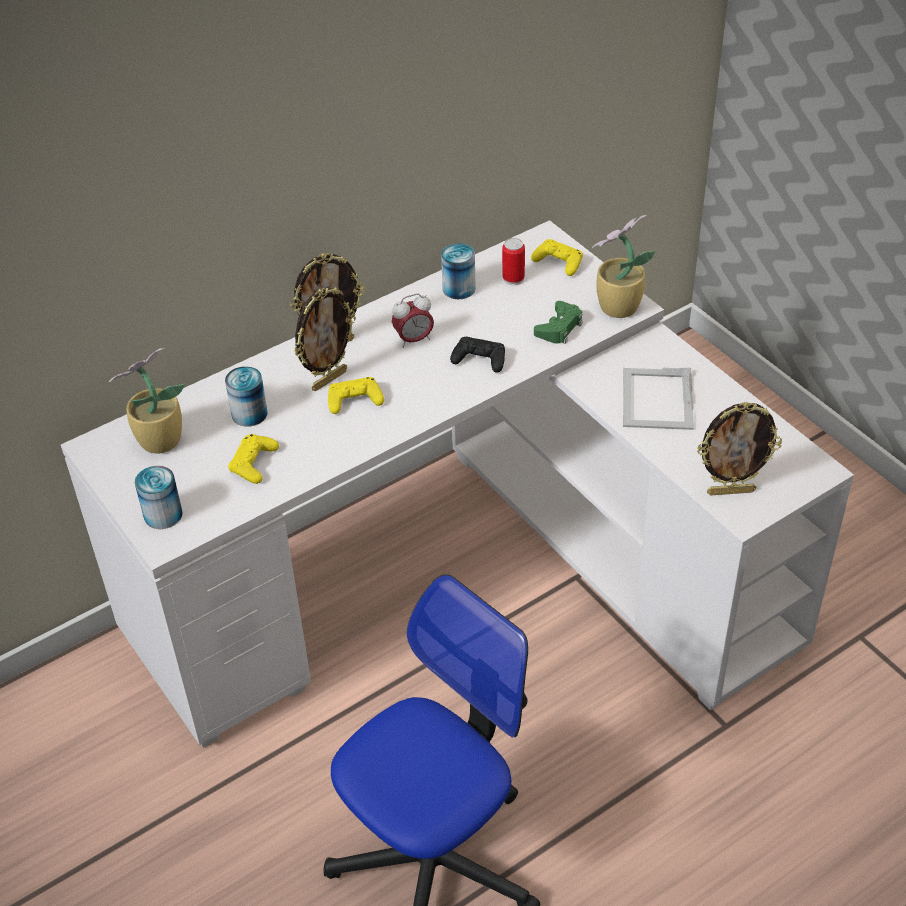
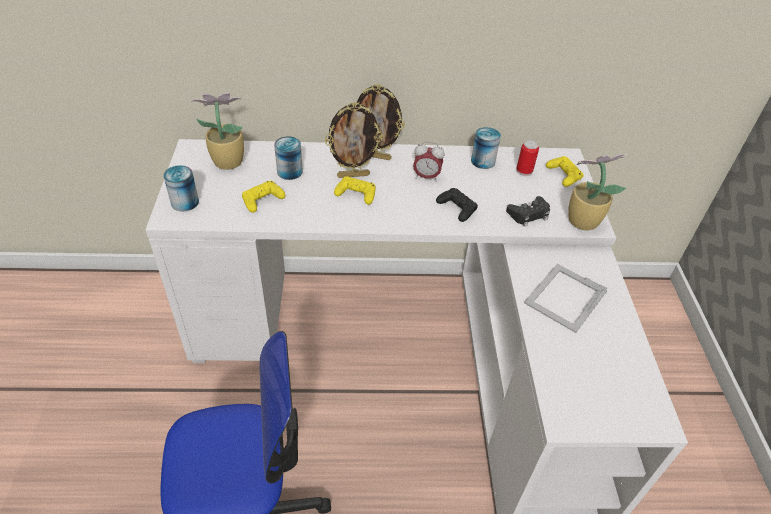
camera: 30 degrees right, 0 degrees up
green game controller [534,301,583,344] -> black game controller [506,196,550,226]
picture frame [697,402,782,496] -> none

